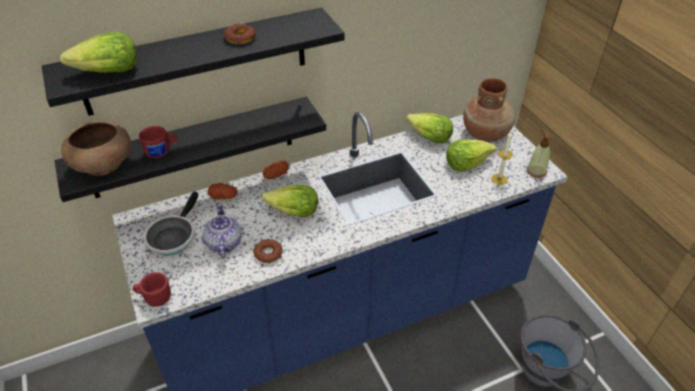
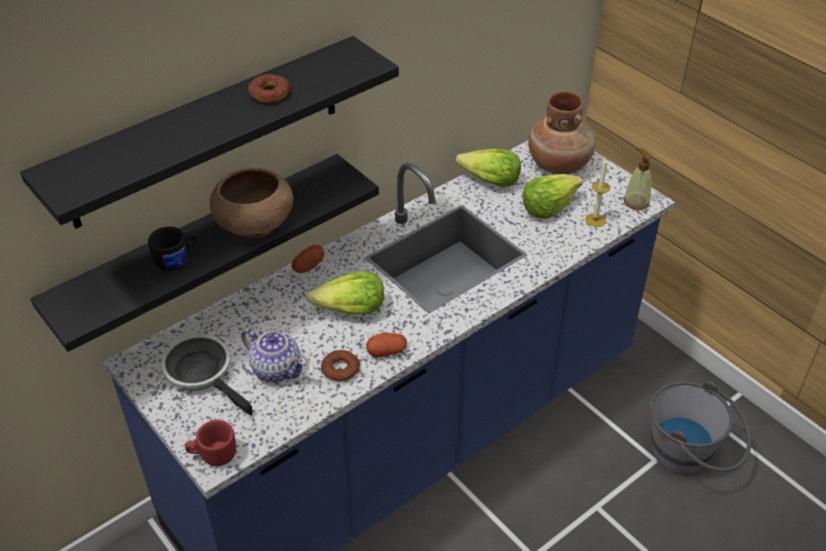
camera: 15 degrees left, 0 degrees up
lettuce [60,32,137,73] -> none
brown bowl [61,121,131,176] -> brown bowl moved to [209,168,293,238]
red mug [139,126,178,158] -> black mug [148,226,197,271]
frying pan [143,192,198,256] -> frying pan turned 135 degrees clockwise [162,335,252,416]
teapot [203,203,242,258] -> teapot turned 150 degrees clockwise [241,329,307,383]
potato [208,183,237,200] -> potato moved to [366,333,407,358]

